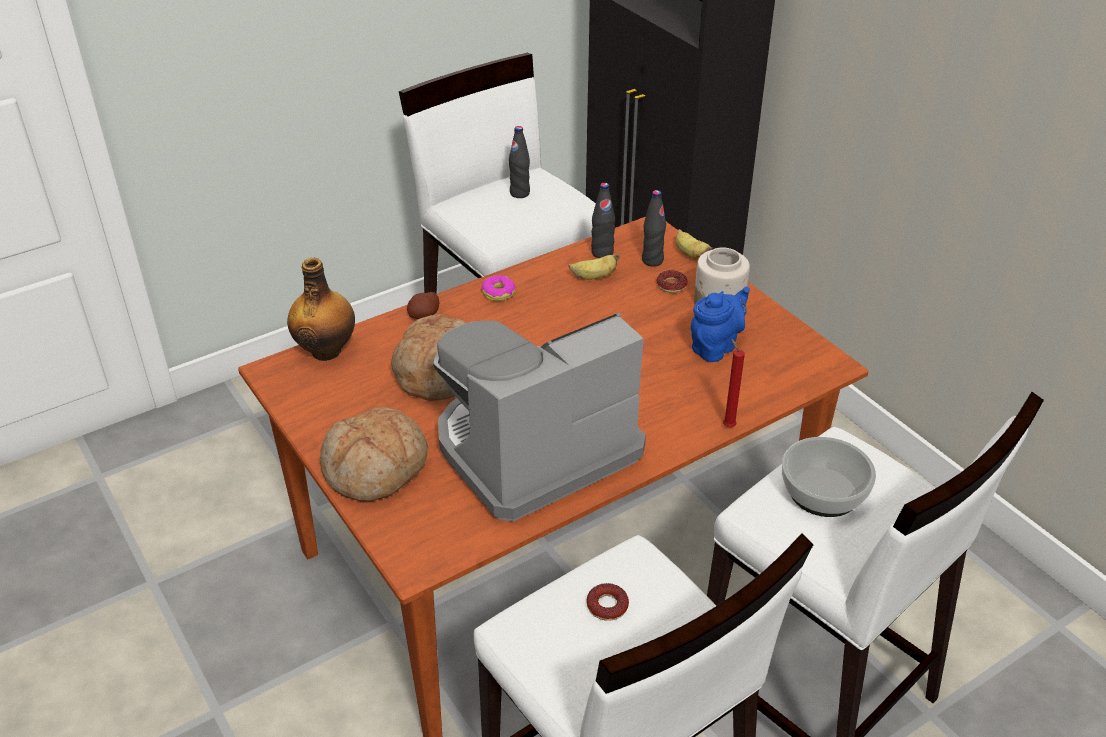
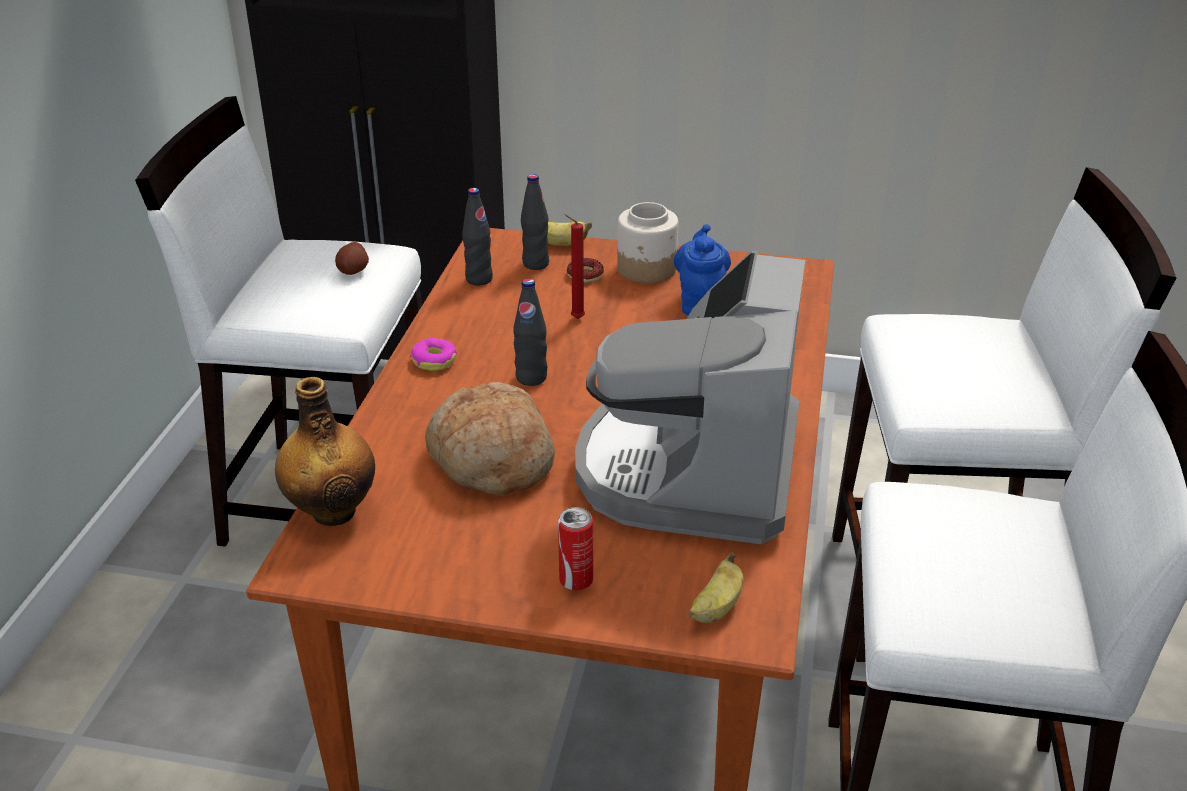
camera: 45 degrees left, 5 degrees down
bread [320,407,428,502] -> can [558,507,593,590]
potato [407,292,439,319] -> potato moved to [335,242,369,275]
black bottle [509,126,530,198] -> black bottle moved to [513,279,548,386]
banana [568,254,619,280] -> banana moved to [688,552,744,623]
donut [586,583,629,621] -> none
red candle [723,338,745,427] -> red candle moved to [564,214,585,319]
bowl [782,437,876,517] -> none

